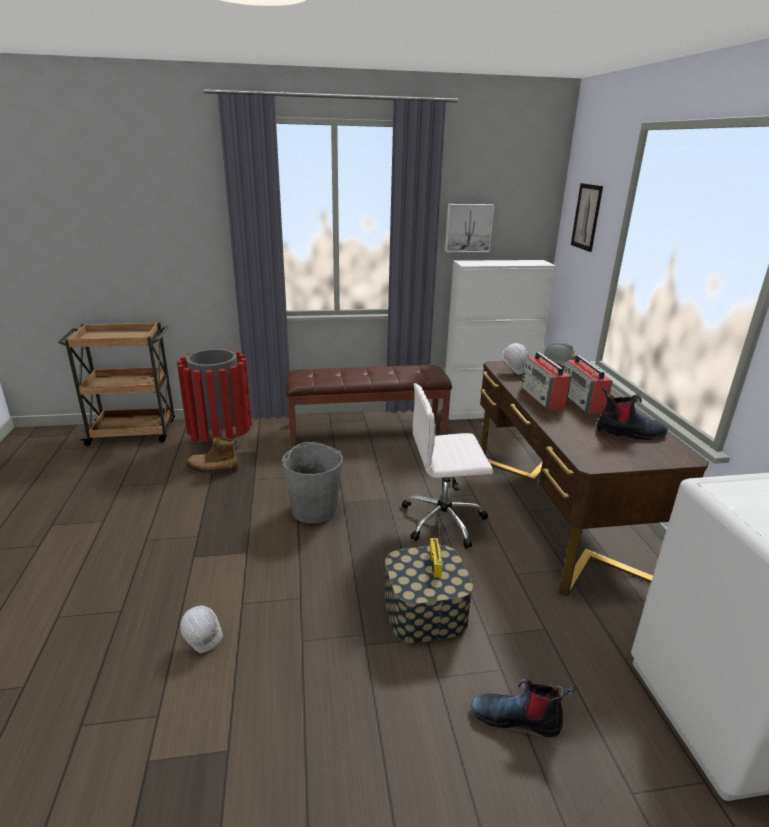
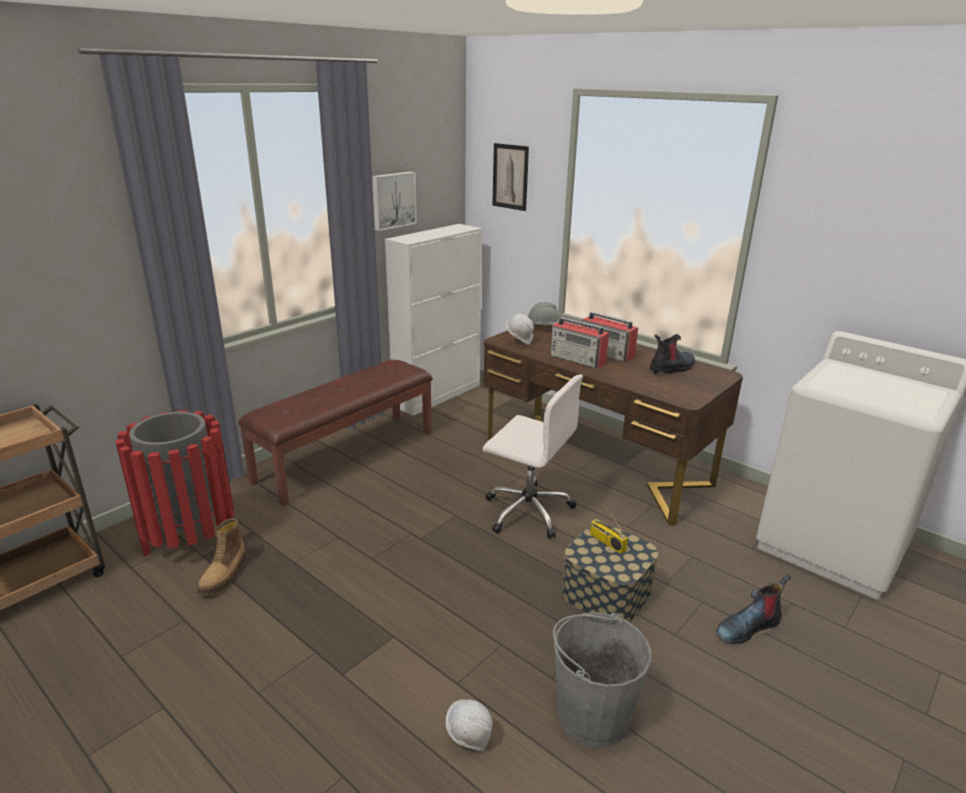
camera: 40 degrees left, 0 degrees up
boot [186,437,239,474] -> boot turned 45 degrees counterclockwise [197,518,247,595]
grey bucket [282,442,343,524] -> grey bucket moved to [553,612,651,748]
white office chair [402,383,493,549] -> white office chair turned 105 degrees counterclockwise [483,374,583,539]

